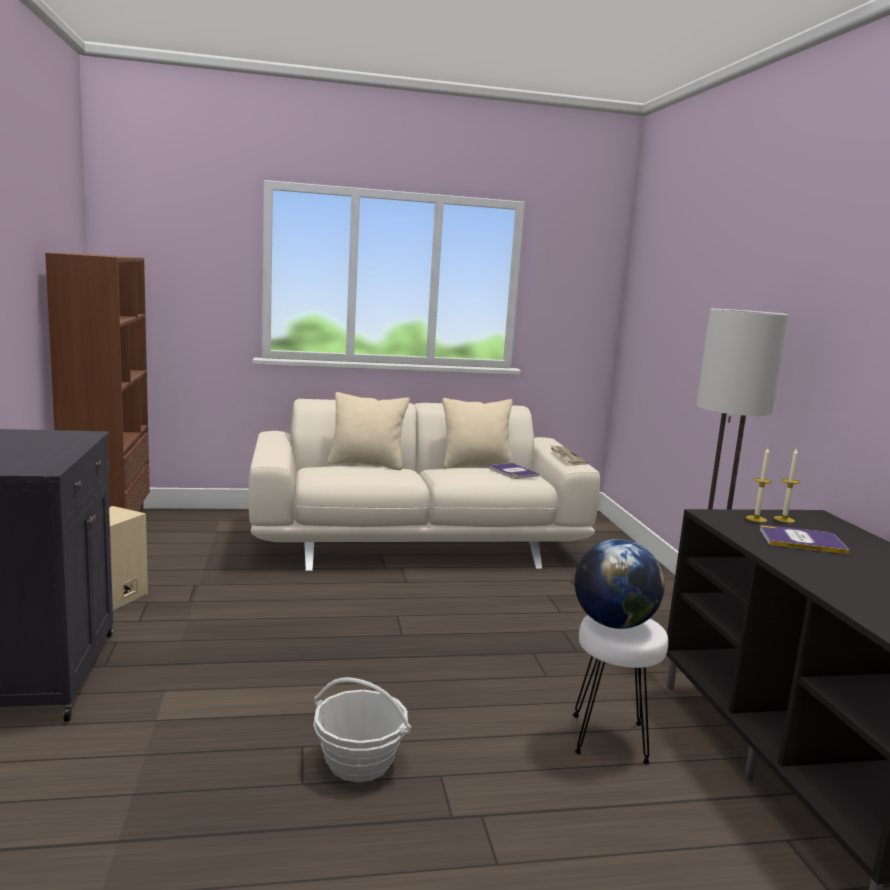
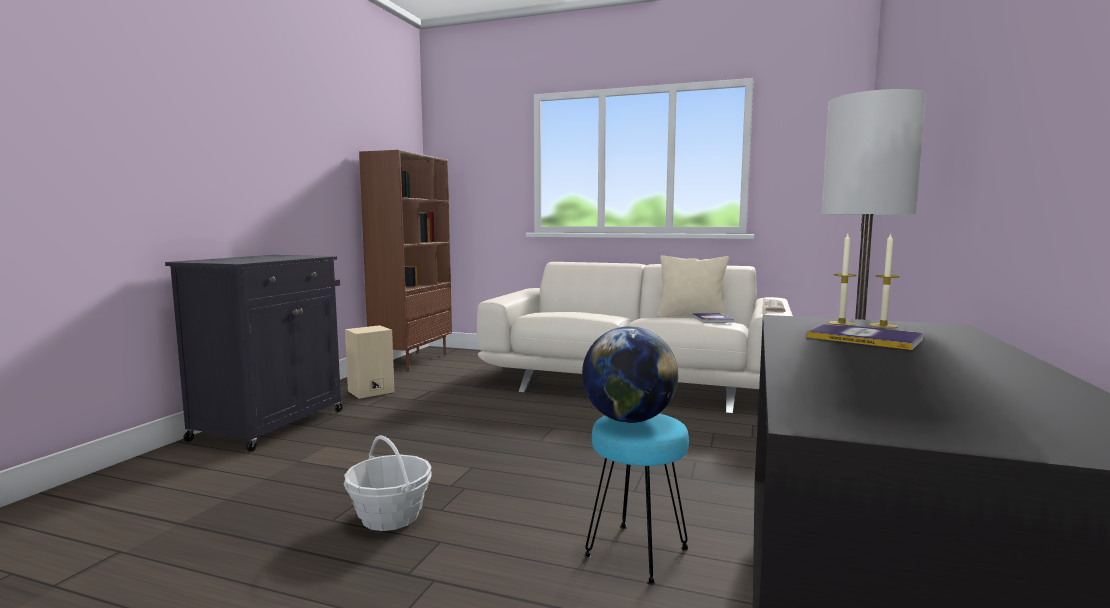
camera: 30 degrees right, 5 degrees down
beige pillow [328,392,410,470] -> none
white stool [573,615,668,764] -> turquoise stool [584,414,689,584]

